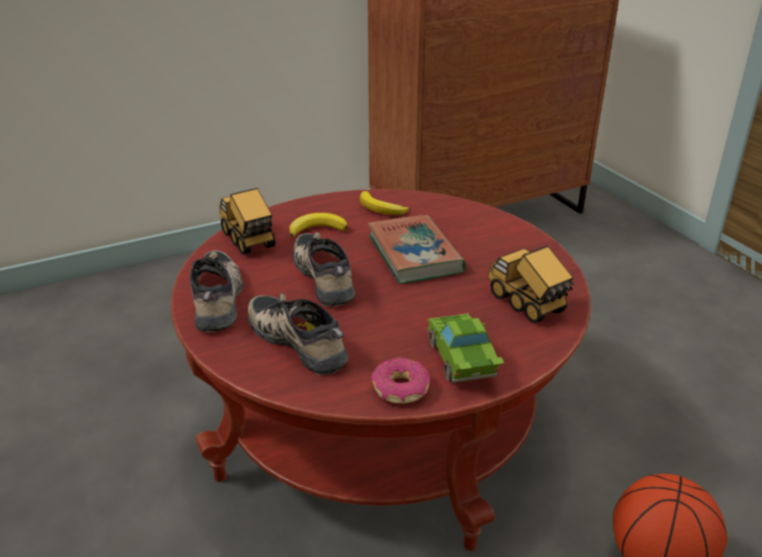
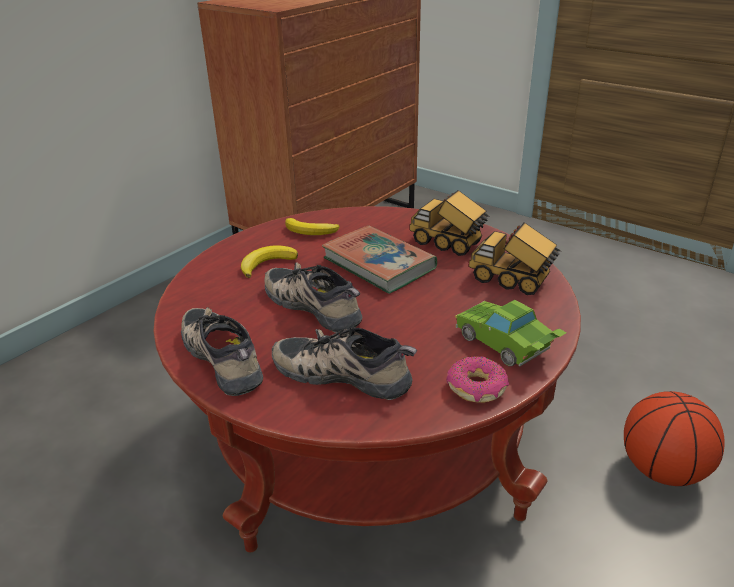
camera: 25 degrees left, 0 degrees up
toy truck [219,188,276,255] -> toy truck moved to [409,190,490,256]

